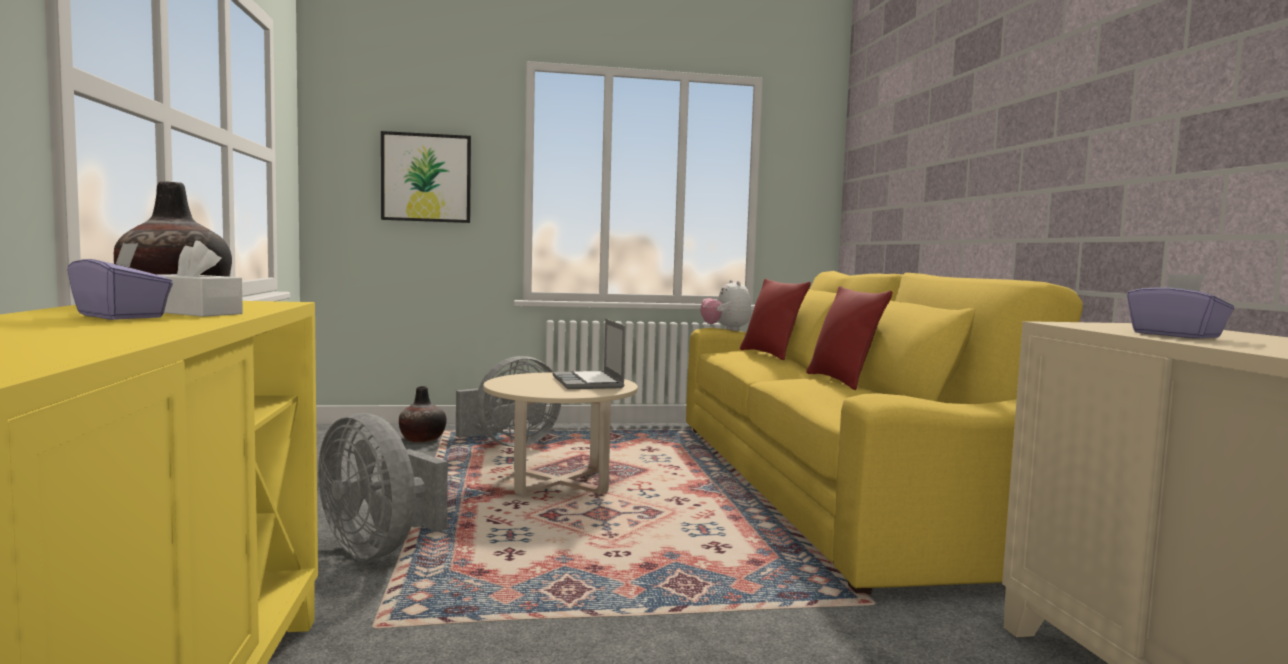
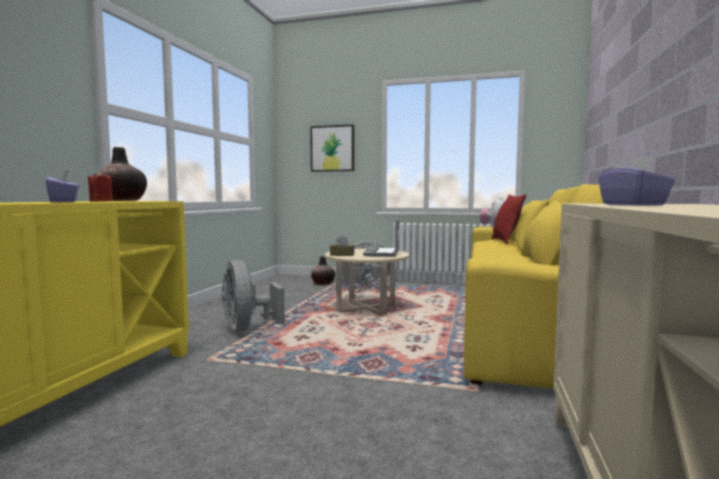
camera: 25 degrees right, 0 degrees up
white tissue box [160,240,243,317] -> red candle [88,171,113,202]
red pillow [806,286,893,390] -> none
none -> brown tissue box [330,236,354,256]

